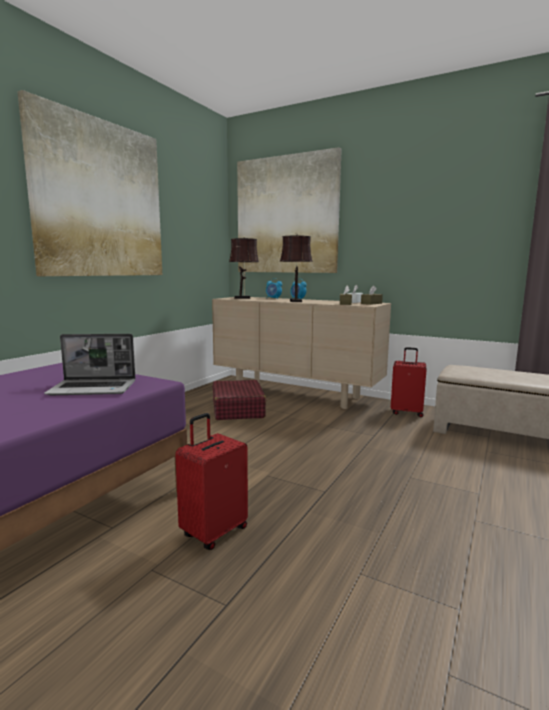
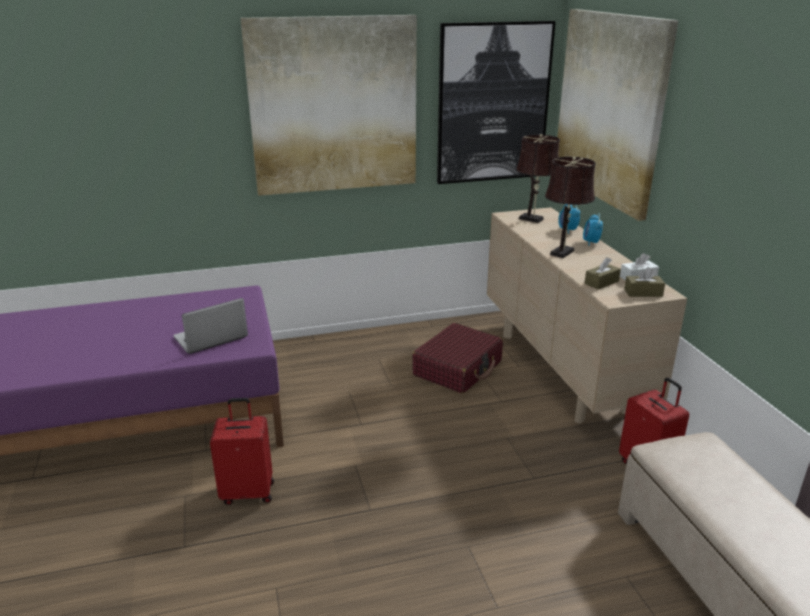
camera: 45 degrees right, 15 degrees up
laptop [44,334,135,395] -> laptop turned 105 degrees clockwise [173,298,248,354]
none -> picture [437,21,556,184]

